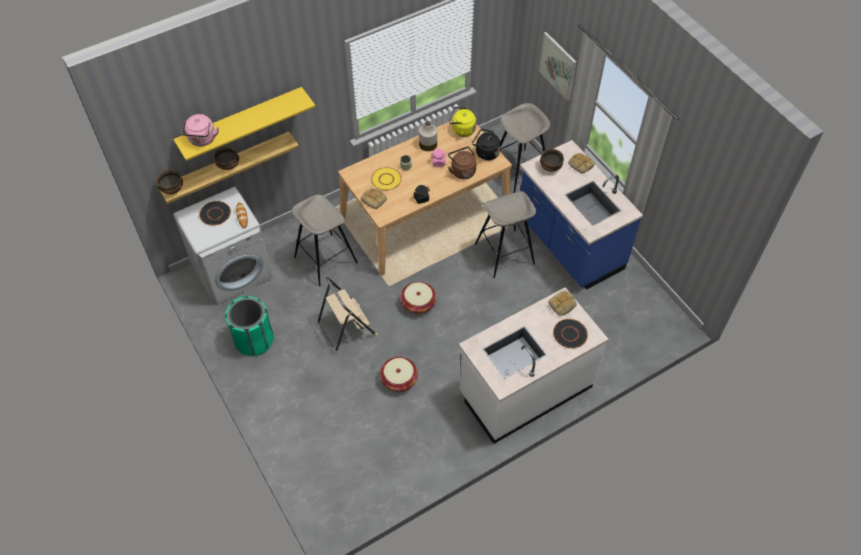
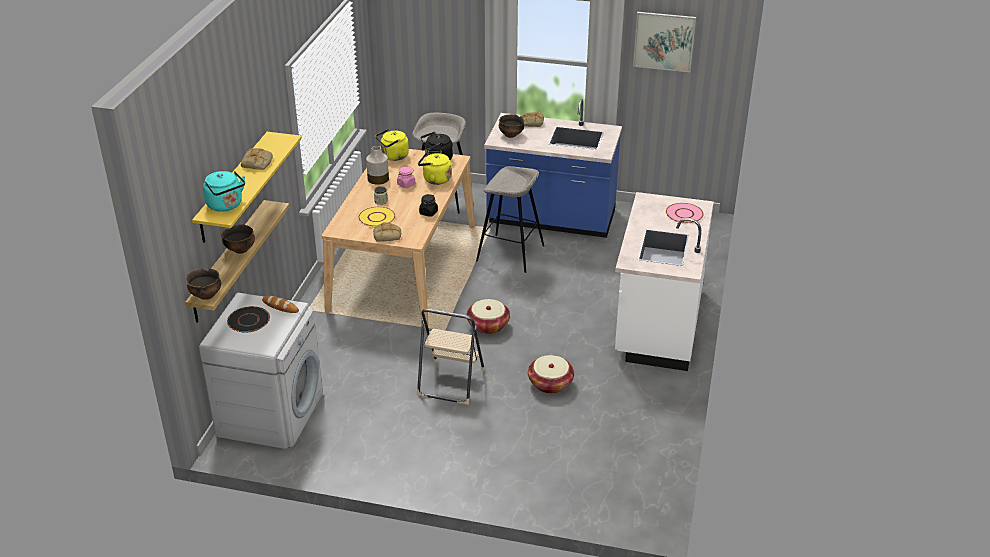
camera: 45 degrees left, 20 degrees down
pink kettle [181,114,219,147] -> turquoise kettle [203,171,245,212]
green trash can [225,296,274,356] -> none
grey stool [292,195,358,287] -> none
brown kettle [448,147,476,179] -> yellow kettle [418,151,452,185]
picture [539,32,577,101] -> picture moved to [633,12,696,72]
bread [548,290,577,316] -> bread moved to [241,148,273,170]
black plate [553,319,588,349] -> pink plate [666,203,704,223]

